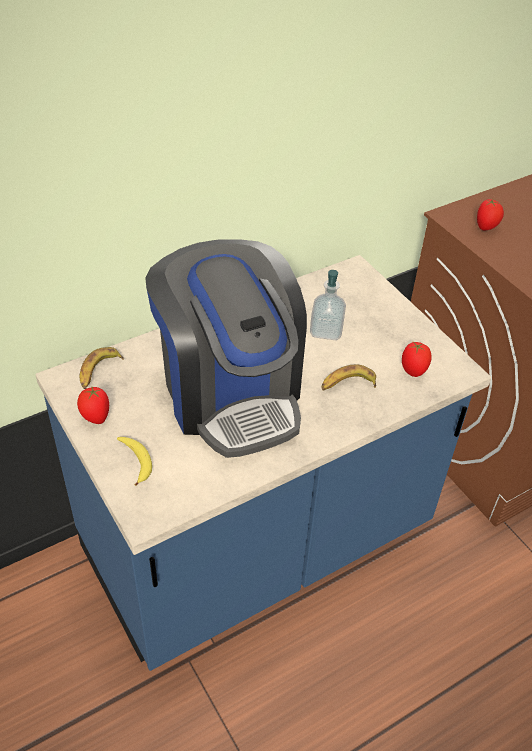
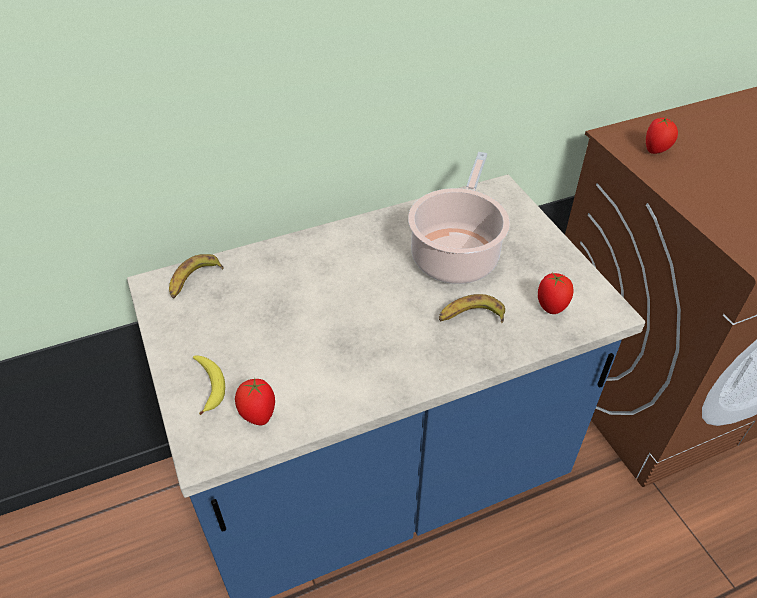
camera: 10 degrees right, 0 degrees up
tomato [77,387,109,424] -> tomato moved to [235,378,275,425]
coffee machine [145,239,307,458] -> none
soap dispenser [310,270,346,340] -> cooking pot [408,152,510,284]

